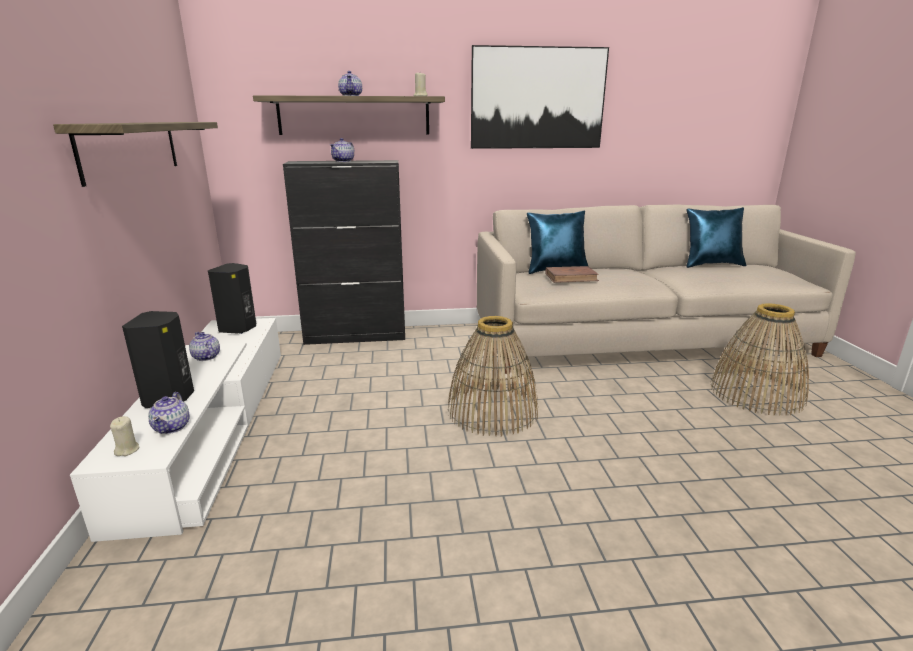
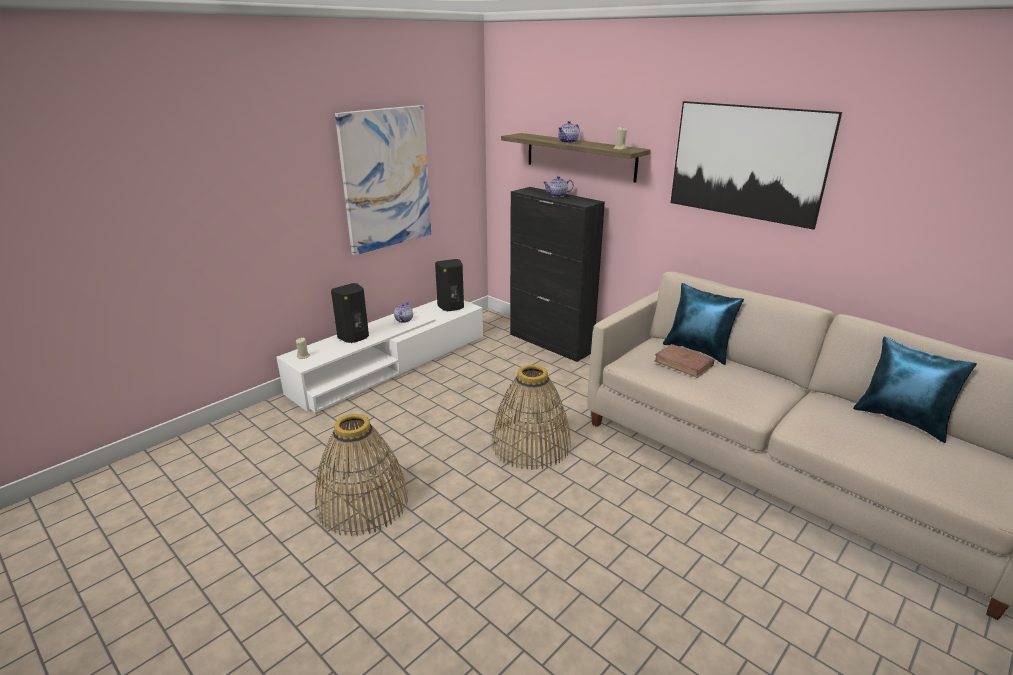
camera: 50 degrees right, 5 degrees up
shelf [53,122,218,187] -> picture [335,105,431,255]
teapot [148,392,190,434] -> none
basket [710,303,809,416] -> basket moved to [315,414,408,536]

